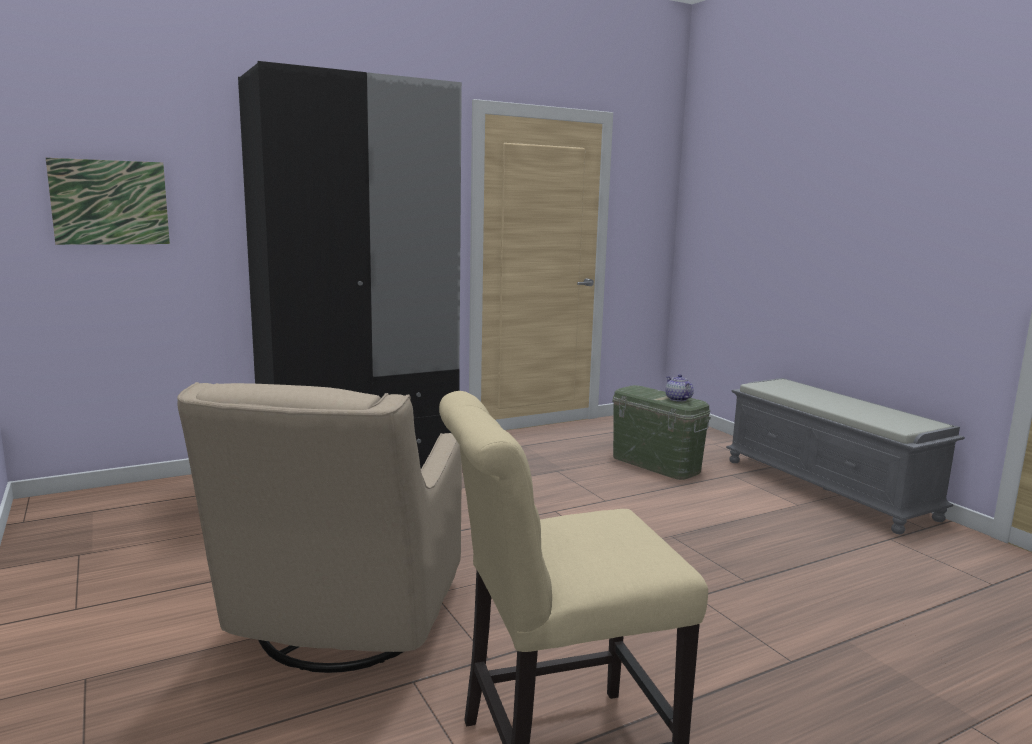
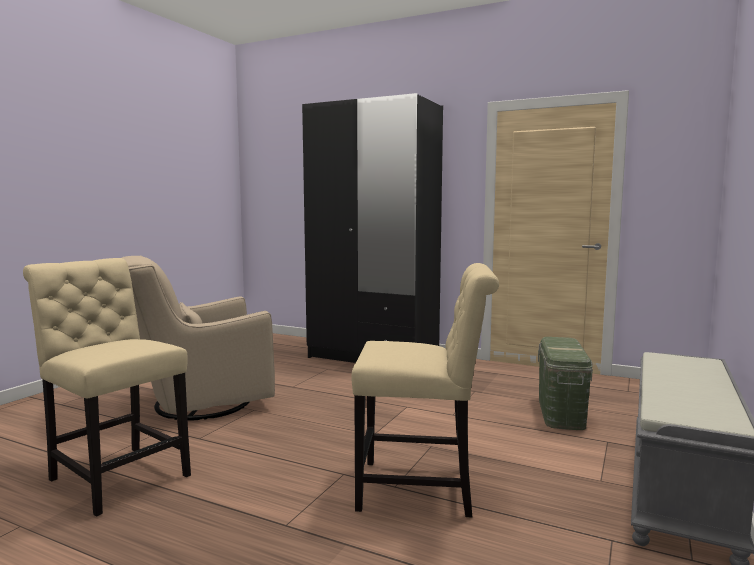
camera: 55 degrees right, 5 degrees down
picture [46,158,170,245] -> none
teapot [666,374,694,402] -> none
none -> beige chair [351,263,499,518]

